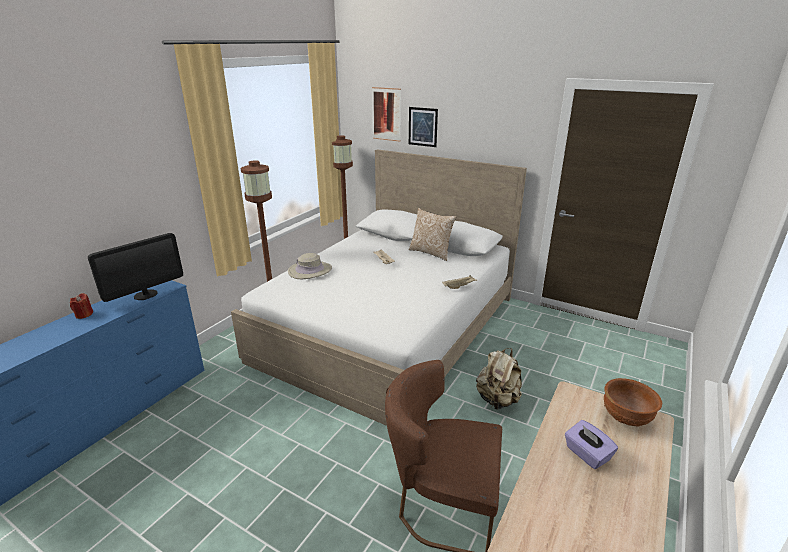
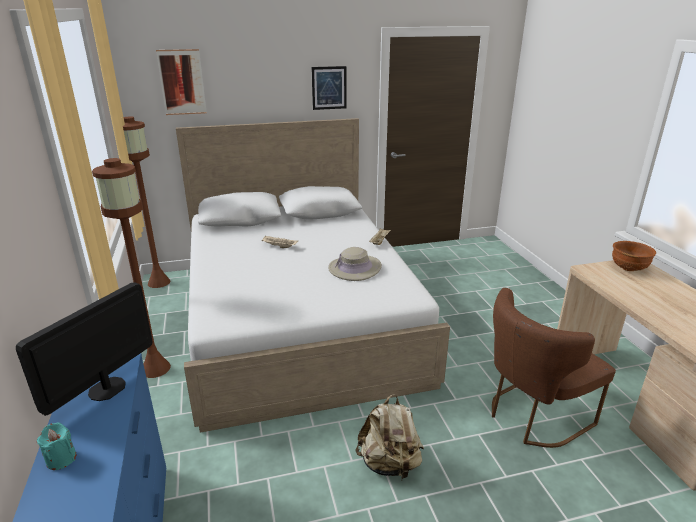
camera: 45 degrees left, 0 degrees up
red candle [70,293,93,319] -> turquoise candle [37,422,76,470]
monitor [88,233,183,302] -> monitor turned 150 degrees counterclockwise [16,282,152,416]
beige hat [288,253,332,279] -> beige hat moved to [328,247,382,281]
picture [409,107,438,147] -> picture moved to [312,66,346,110]
pillow [409,208,457,261] -> none
beige backpack [476,348,522,410] -> beige backpack moved to [355,394,424,481]
purple tissue box [565,420,618,469] -> none

